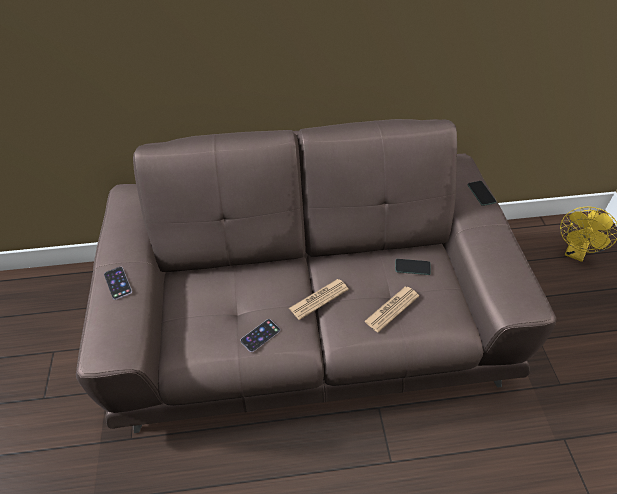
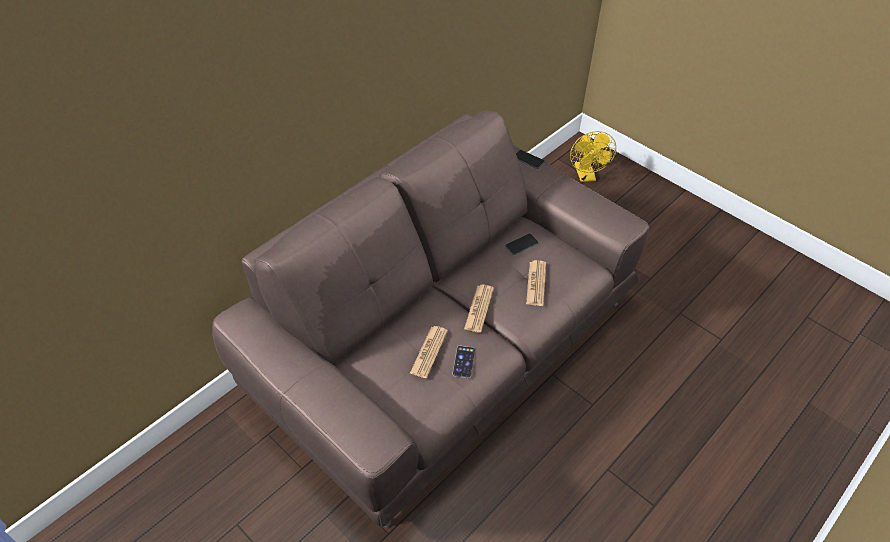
camera: 40 degrees left, 0 degrees up
phone [104,267,132,300] -> none
none -> newspaper [410,326,448,378]

